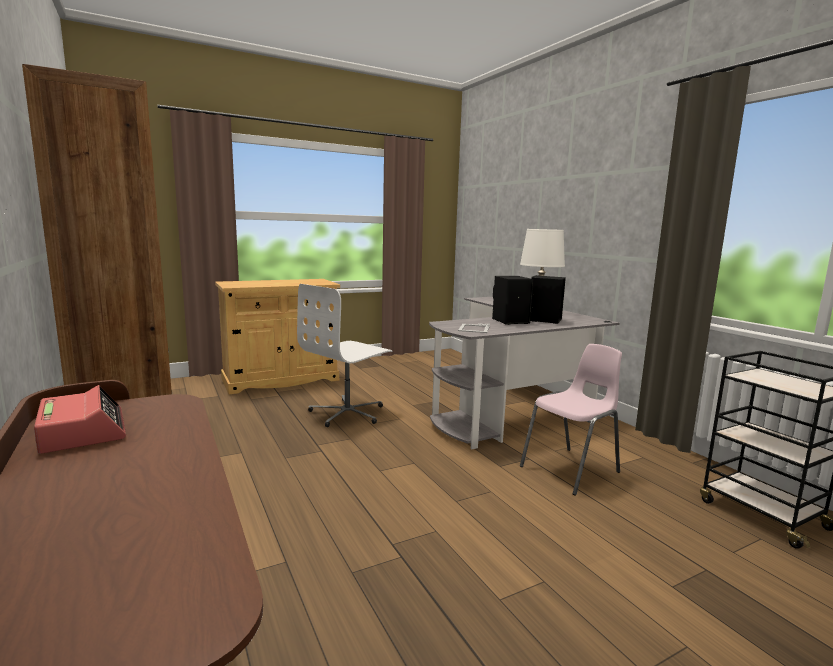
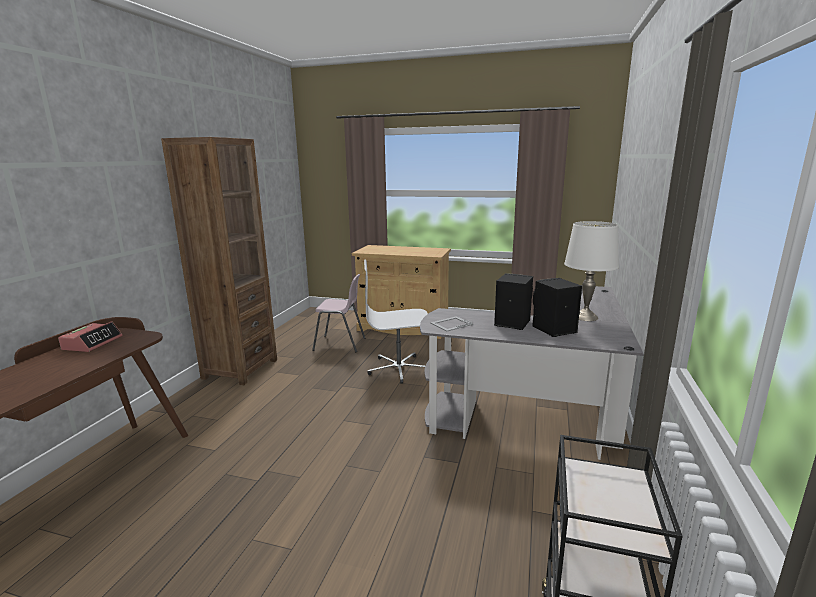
camera: 45 degrees right, 5 degrees up
pink chair [520,344,622,496] -> pink chair moved to [312,274,365,352]

